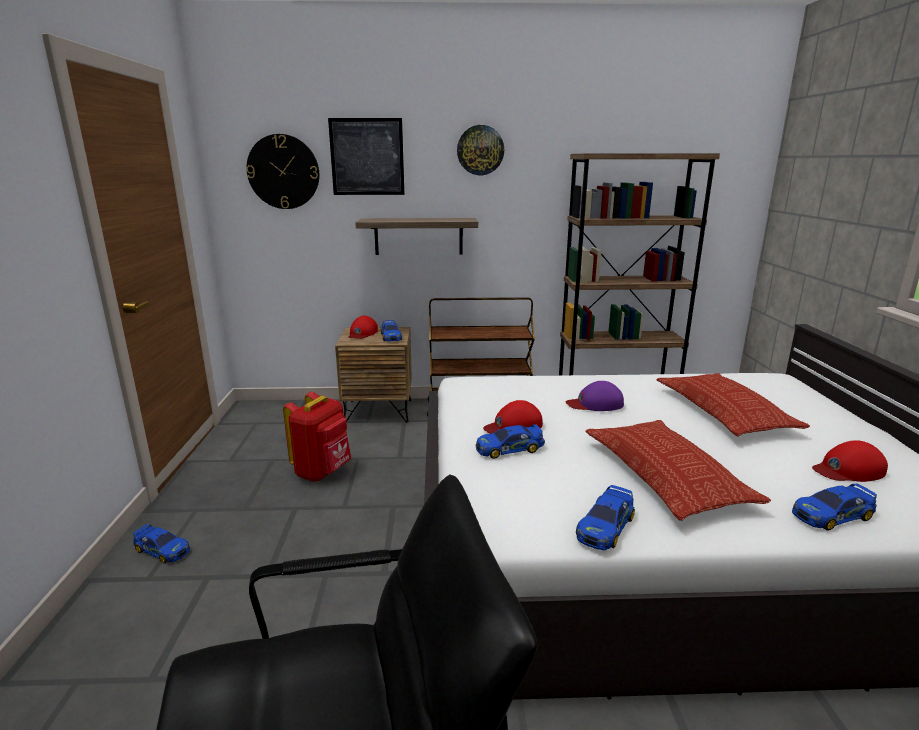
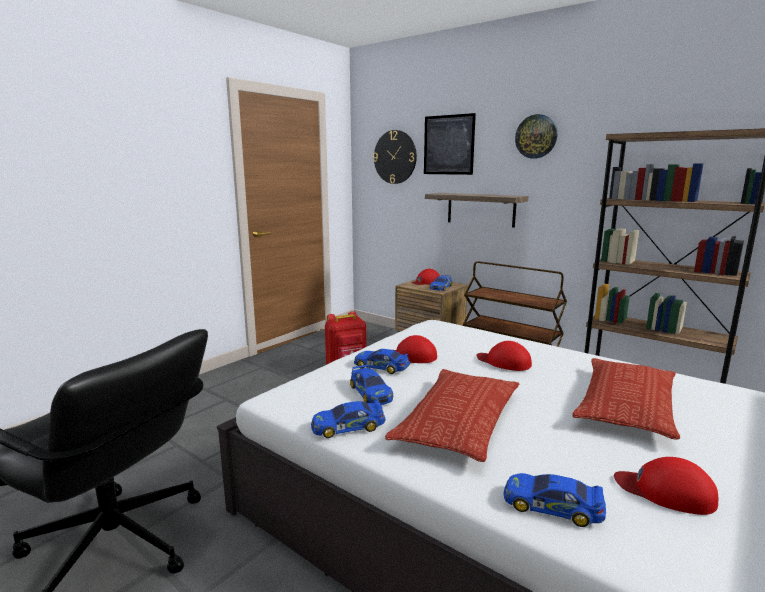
camera: 40 degrees right, 5 degrees down
toy car [133,524,190,564] -> toy car moved to [350,365,393,405]
purple cap [566,381,624,411] -> red cap [477,341,532,371]

